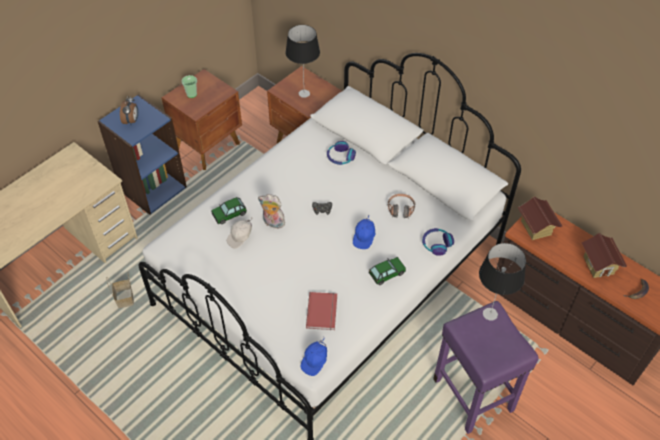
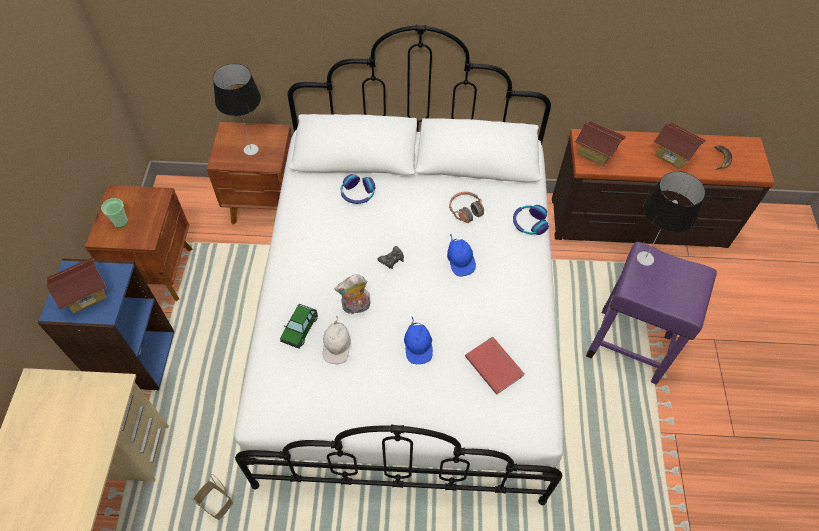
camera: 40 degrees left, 5 degrees up
alarm clock [120,96,138,124] -> toy house [46,257,107,314]
blue cap [301,337,327,376] -> blue cap moved to [404,317,433,364]
toy car [369,257,406,285] -> none

